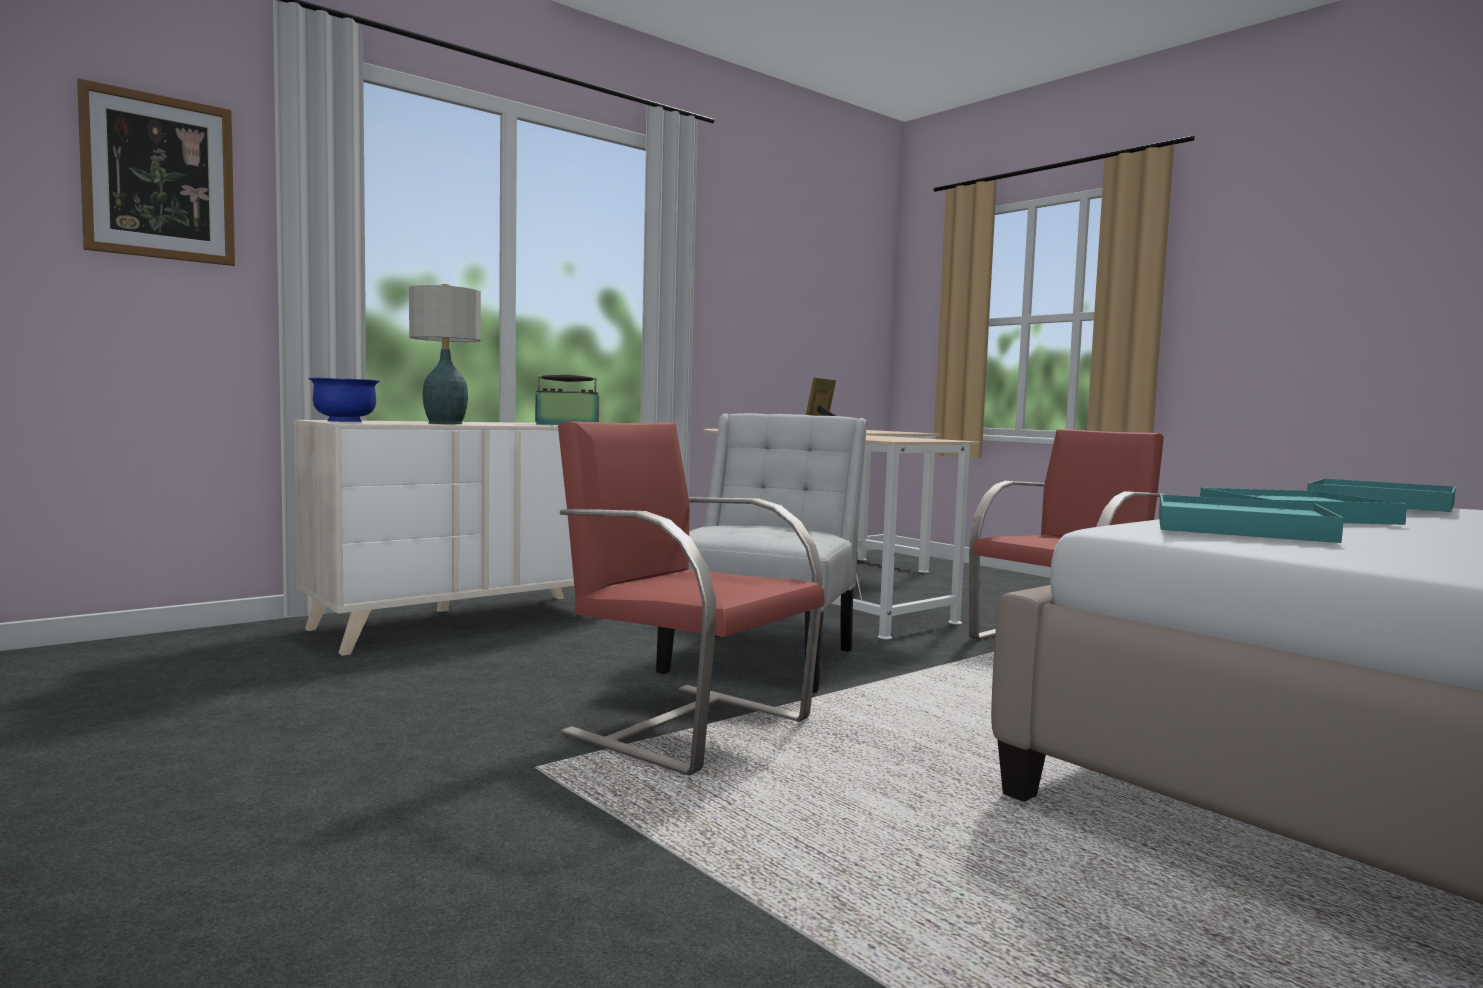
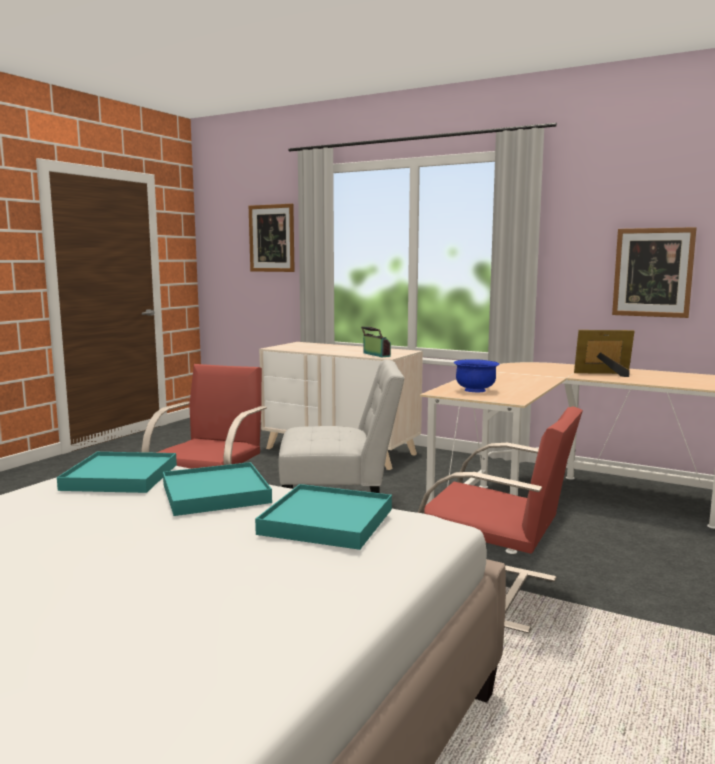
camera: 70 degrees right, 5 degrees up
blue bowl [308,378,380,422] -> blue bowl moved to [454,359,499,392]
table lamp [409,284,481,424] -> none
none -> picture [612,227,697,318]

